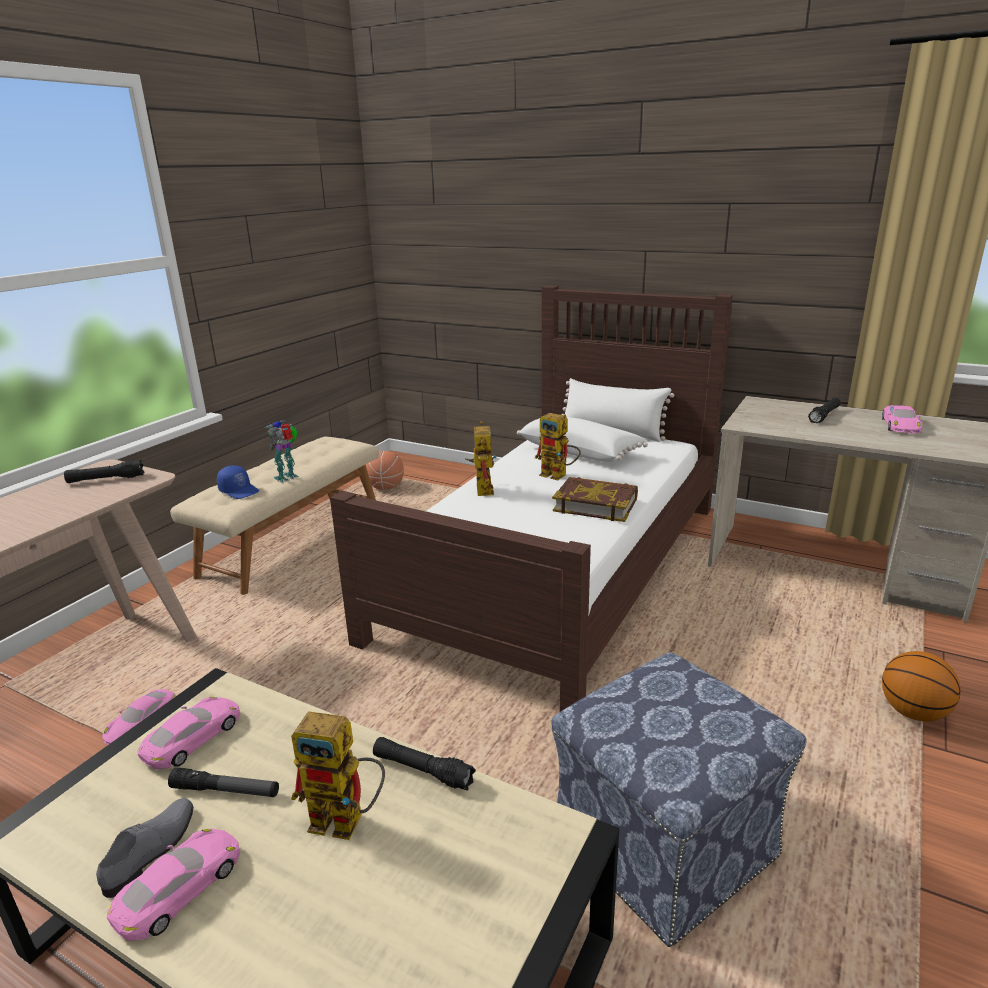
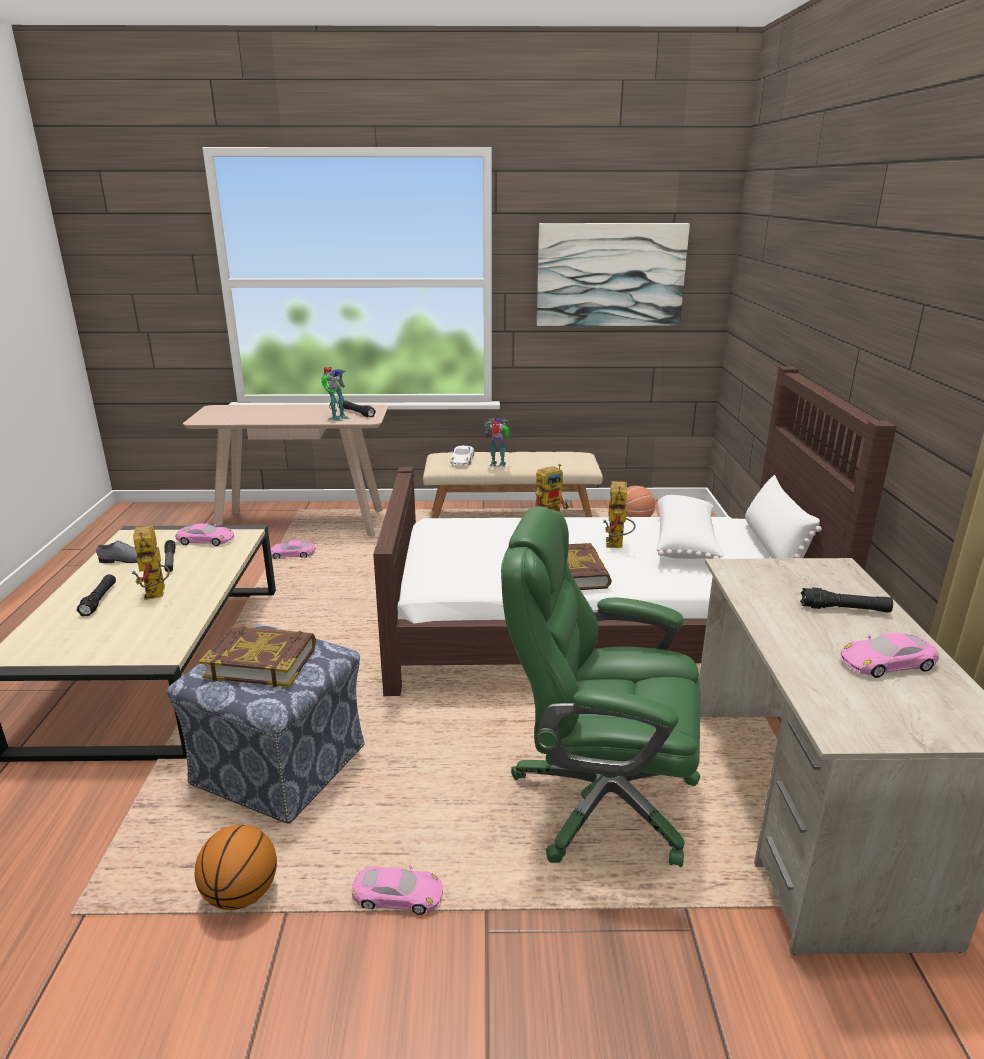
camera: 60 degrees right, 0 degrees up
pink toy car [107,829,240,941] -> pink toy car moved to [352,865,443,915]
blue cap [217,465,259,499] -> white toy car [450,445,474,465]
black flashlight [373,737,476,791] -> black flashlight moved to [76,574,116,616]
basketball [882,651,961,721] -> basketball moved to [195,825,277,910]
none -> book [199,626,316,687]
none -> toy robot [321,367,350,421]
none -> green office chair [501,506,700,867]
none -> picture [537,223,690,326]

